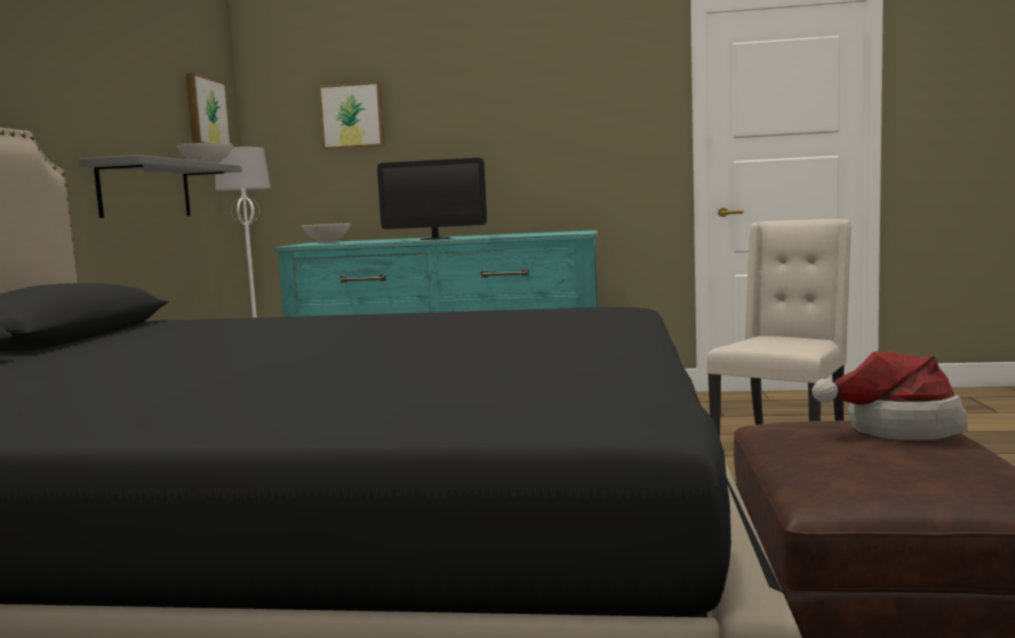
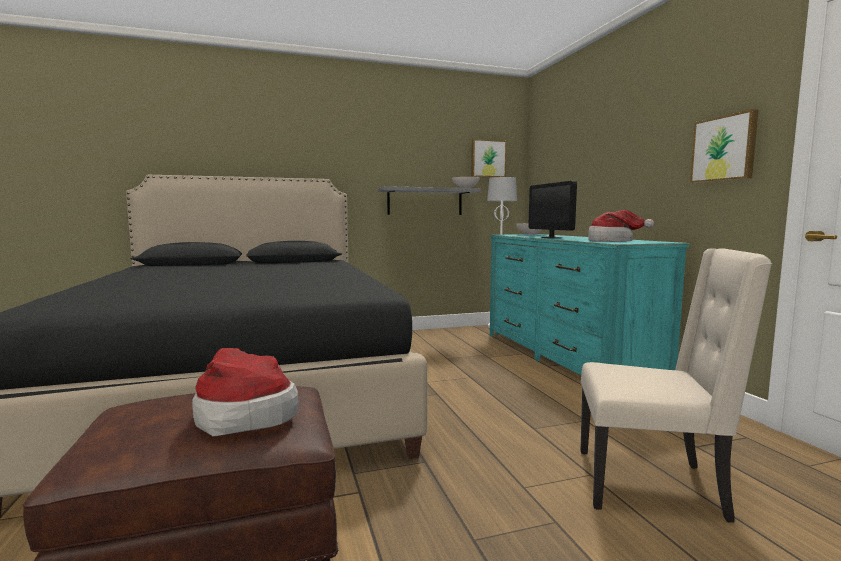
camera: 65 degrees right, 0 degrees up
picture [318,82,385,149] -> picture moved to [690,109,758,183]
none -> hat [588,210,654,242]

